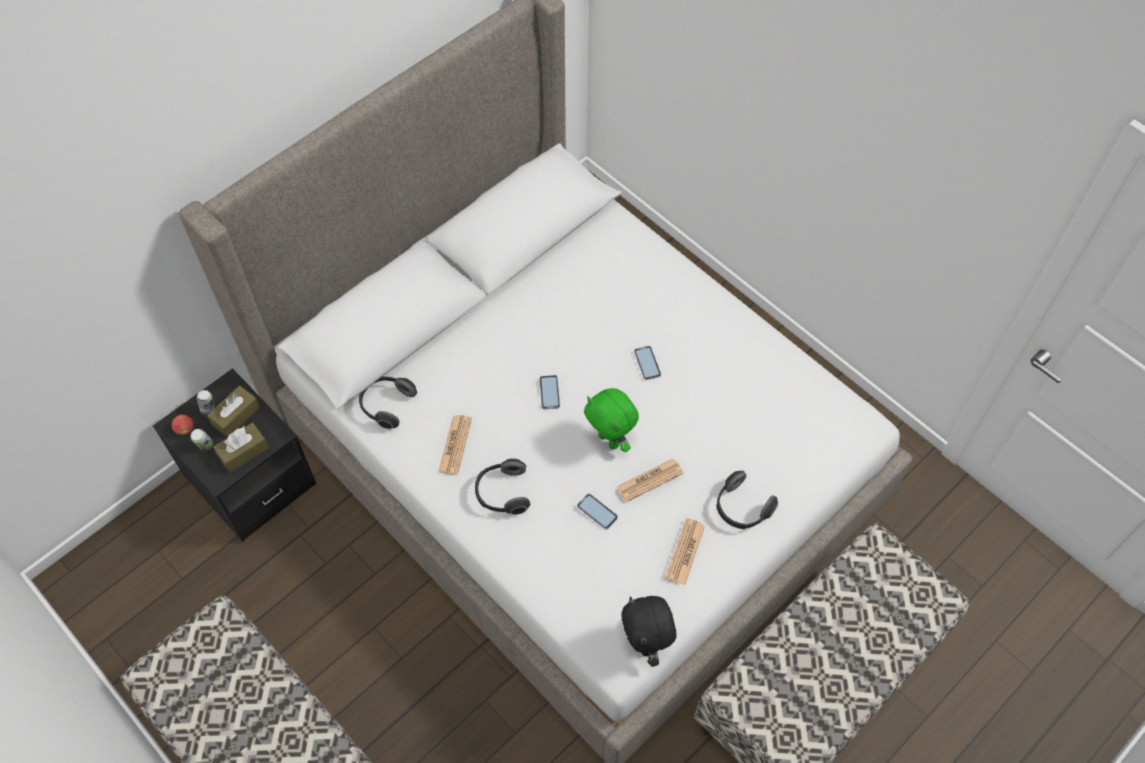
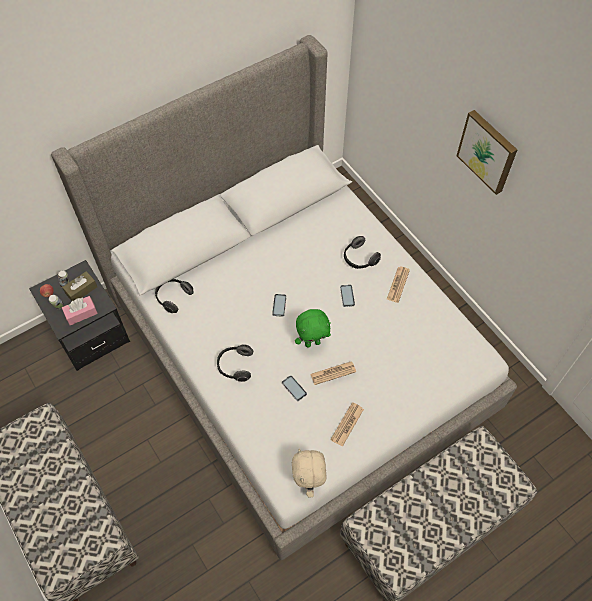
camera: 10 degrees right, 0 degrees up
brown tissue box [213,422,269,472] -> pink tissue box [62,296,98,325]
newspaper [439,415,472,475] -> newspaper moved to [387,267,410,303]
green plush toy [584,388,639,452] -> green plush toy turned 75 degrees counterclockwise [295,309,331,348]
black plush toy [622,596,677,667] -> beige plush toy [292,448,327,498]
headphones [717,471,778,529] -> headphones moved to [344,236,381,269]
none -> picture [457,110,517,195]

